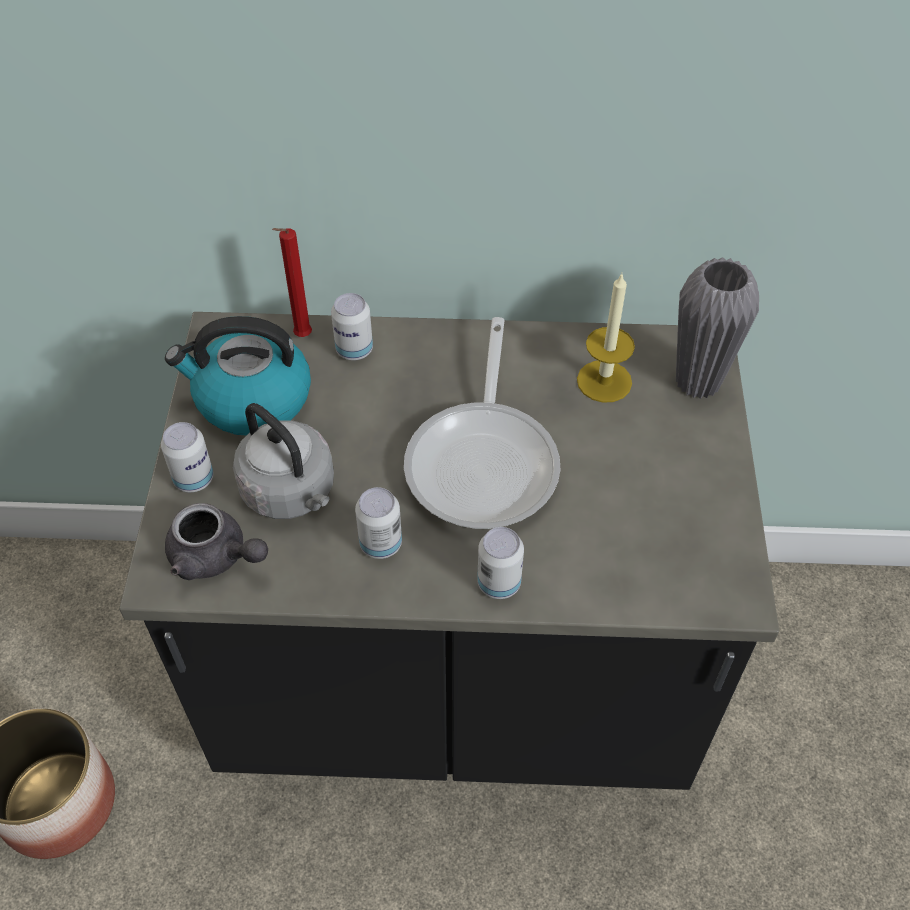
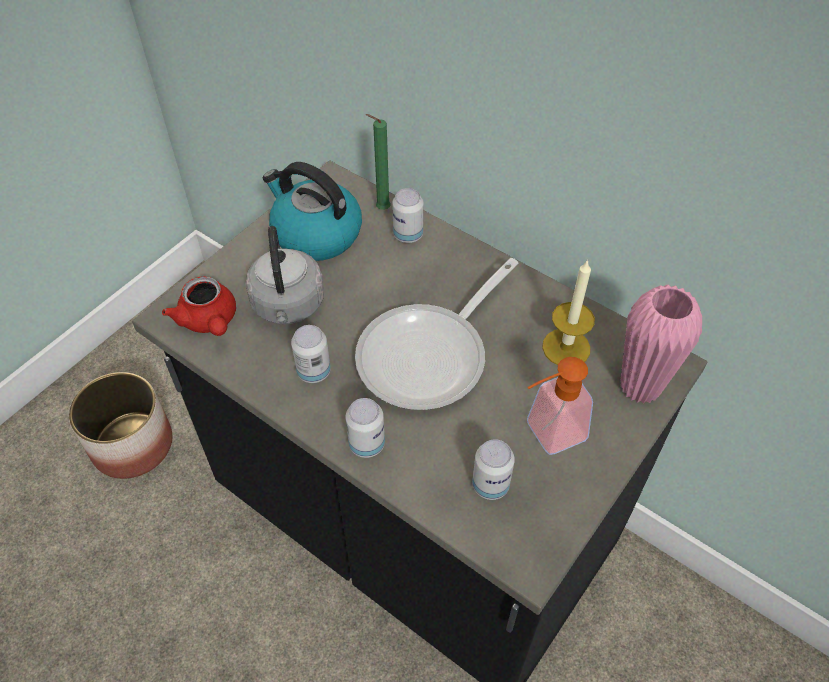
camera: 35 degrees right, 0 degrees up
can [161,422,214,492] -> can moved to [472,439,515,500]
grey teapot [165,503,268,580] -> red teapot [162,276,236,336]
red candle [272,228,312,337] -> green candle [366,114,391,210]
grey vase [676,257,759,399] -> pink vase [620,285,702,404]
none -> soap dispenser [527,357,593,455]

